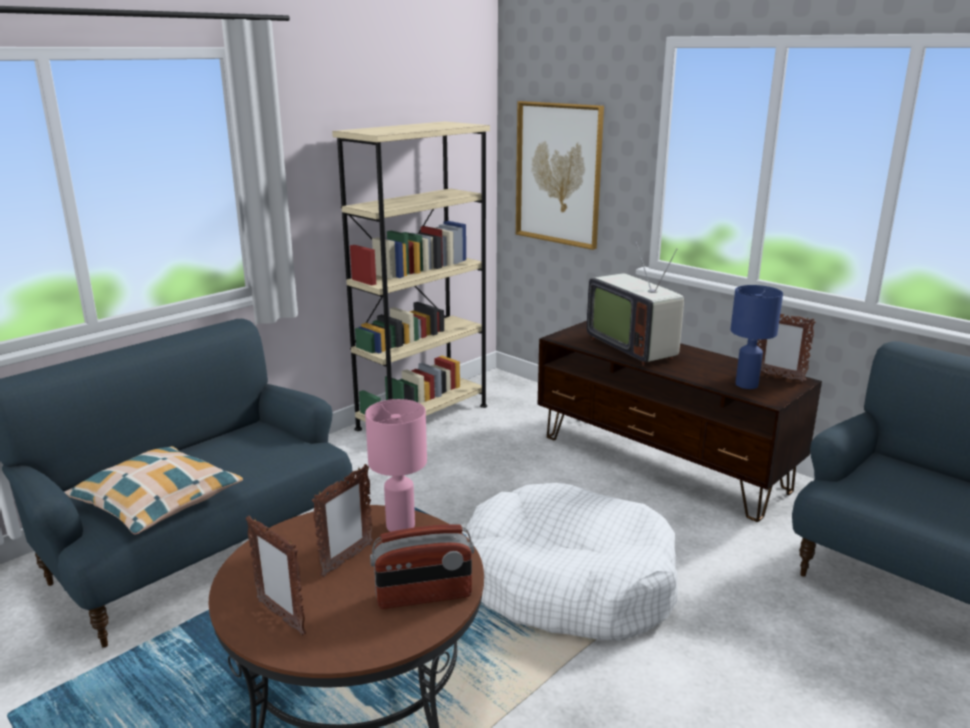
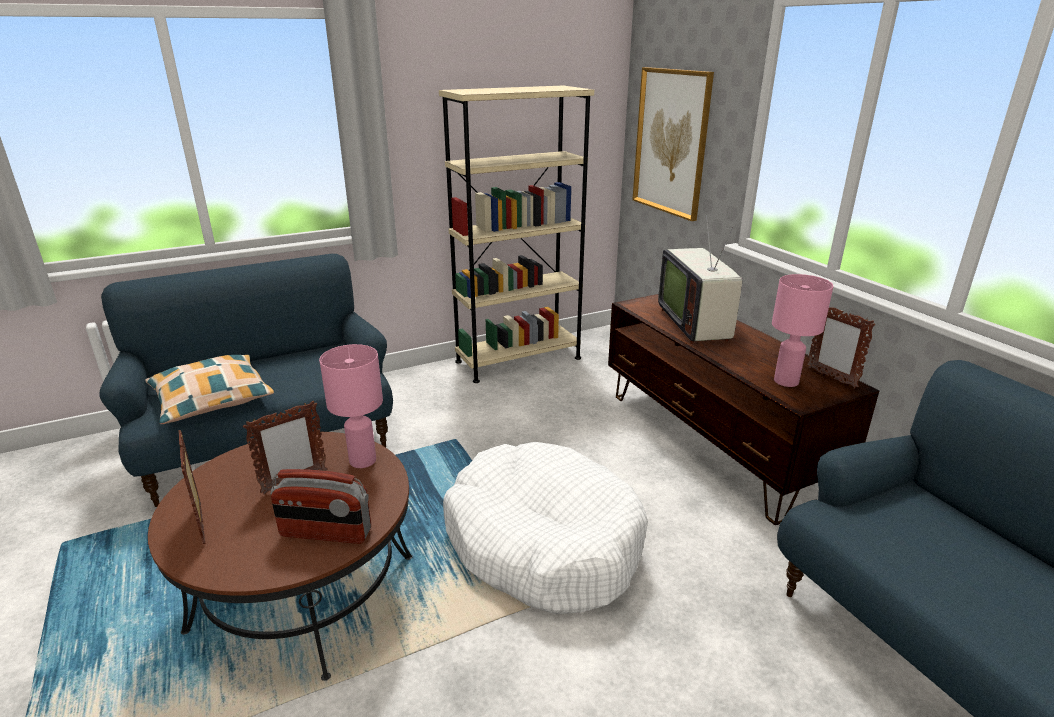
camera: 20 degrees right, 5 degrees up
blue table lamp [730,285,783,389] -> pink table lamp [772,274,834,387]

